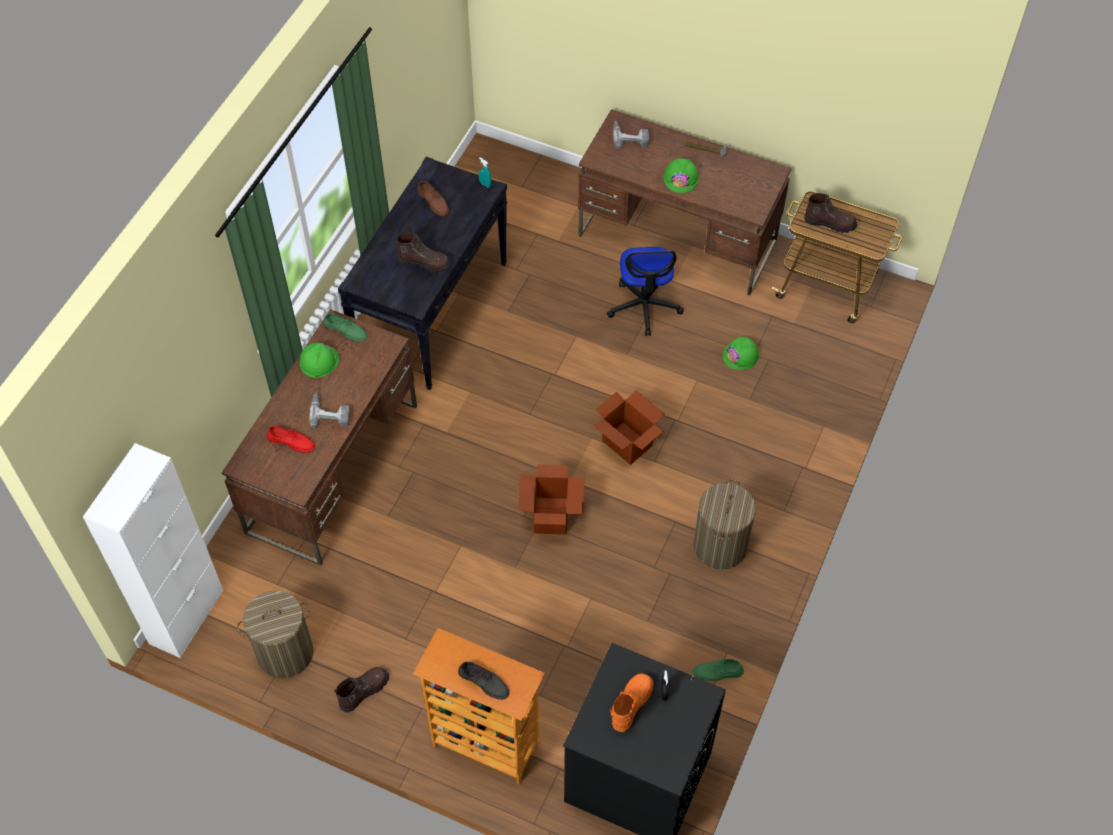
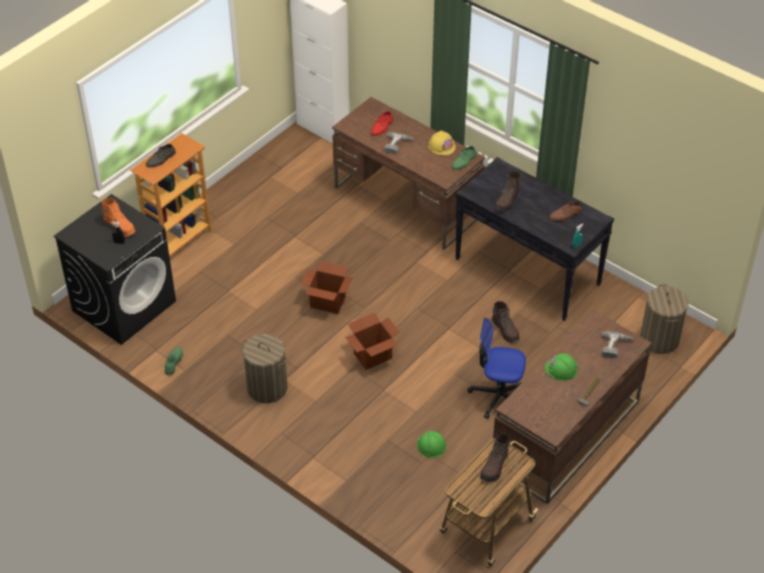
camera: 105 degrees right, 10 degrees down
laundry basket [237,590,314,678] -> laundry basket moved to [640,284,688,354]
green hard hat [299,343,339,378] -> yellow hard hat [428,131,456,155]
brown boot [334,667,389,712] -> brown boot moved to [492,301,520,343]

